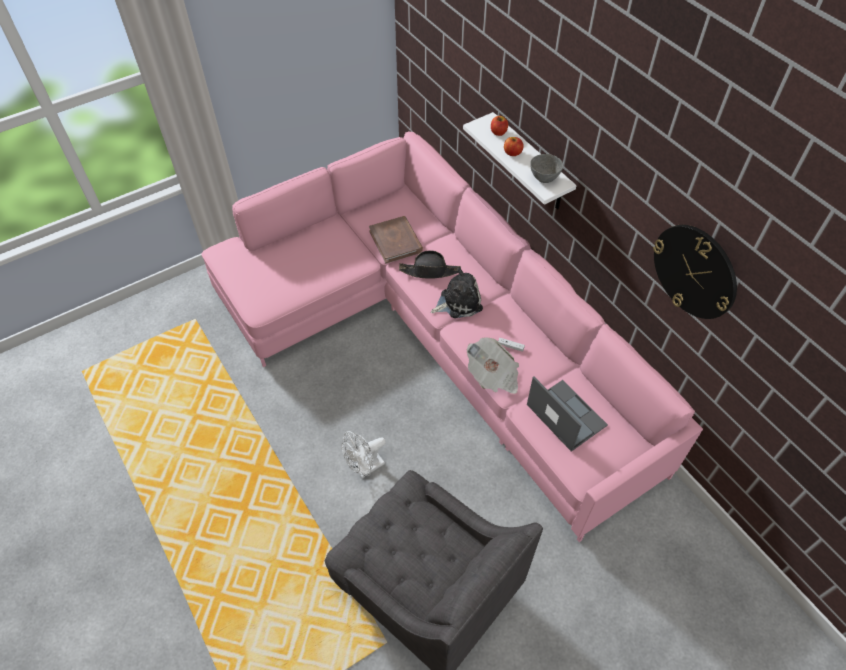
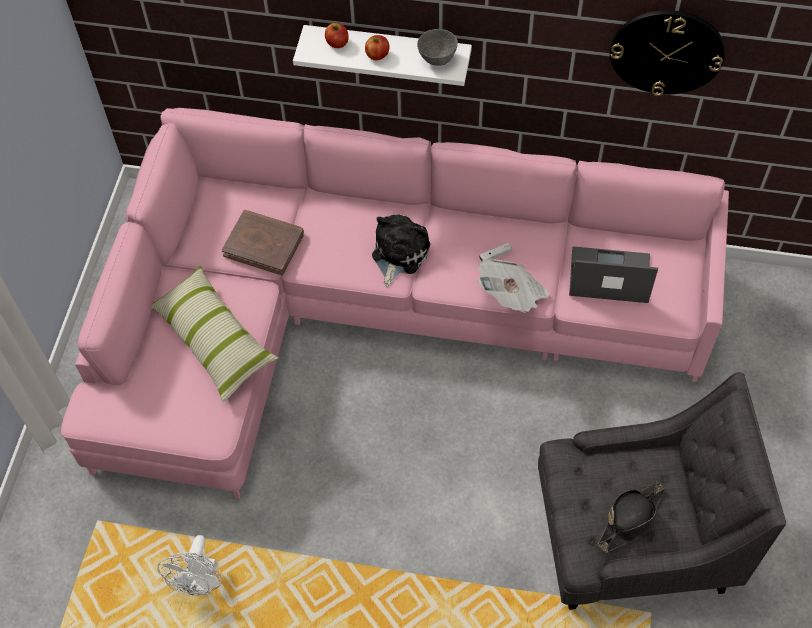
camera: 45 degrees left, 5 degrees up
white fan [341,431,386,478] -> white fan moved to [157,535,223,595]
black hat [399,250,461,279] -> black hat moved to [598,481,665,553]
none -> pillow [152,265,278,402]

